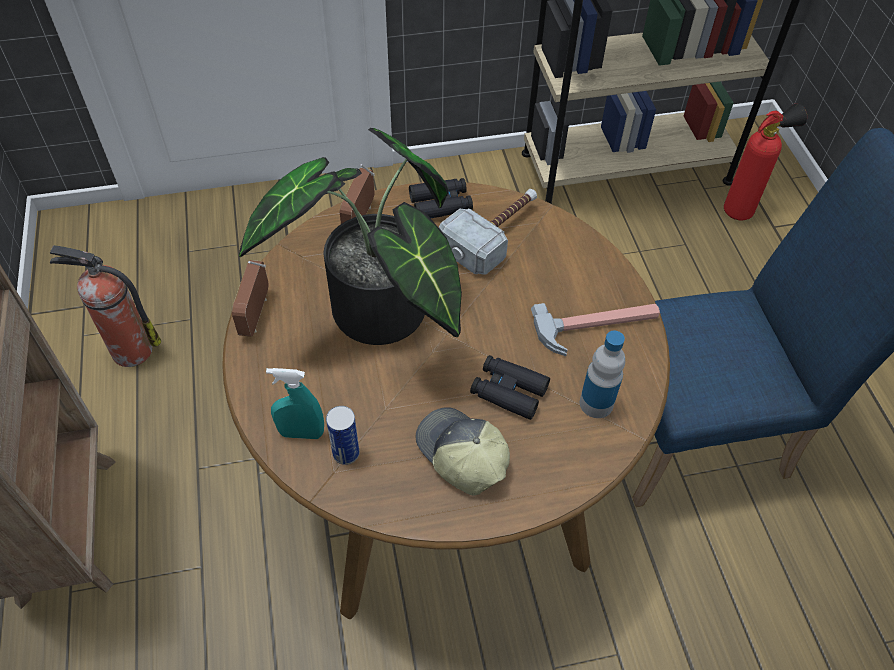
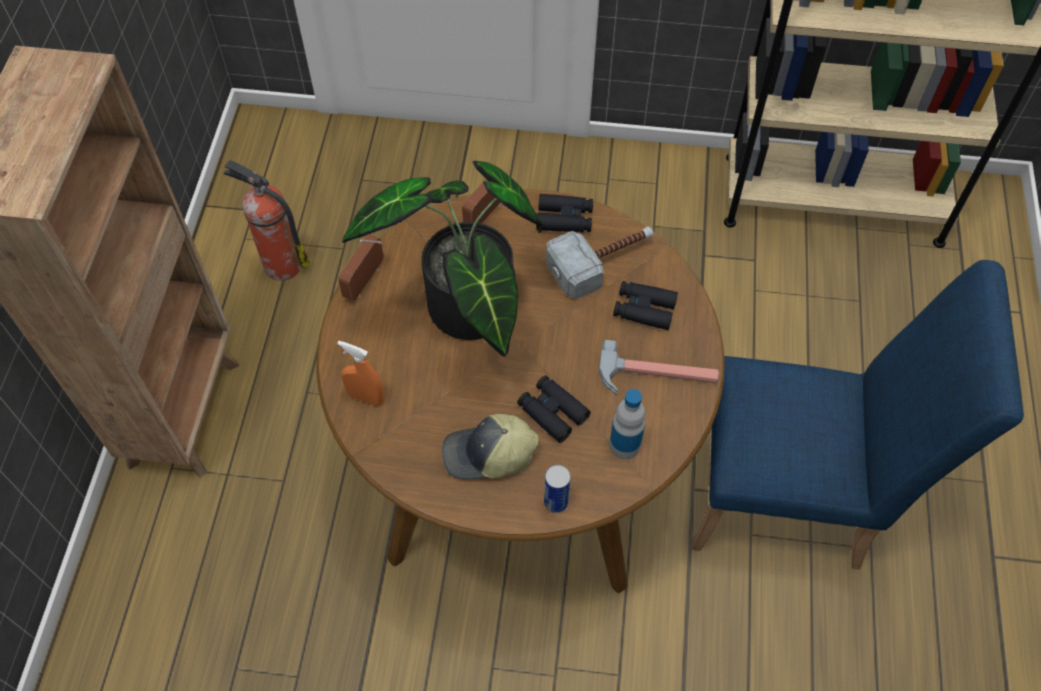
camera: 20 degrees right, 5 degrees up
turquoise spray bottle [266,368,324,439] -> orange spray bottle [337,341,384,406]
can [326,406,360,465] -> can moved to [544,465,571,513]
cap [415,407,510,496] -> cap turned 75 degrees counterclockwise [442,414,539,480]
fire extinguisher [724,103,807,220] -> none
none -> black binoculars [613,281,678,330]

